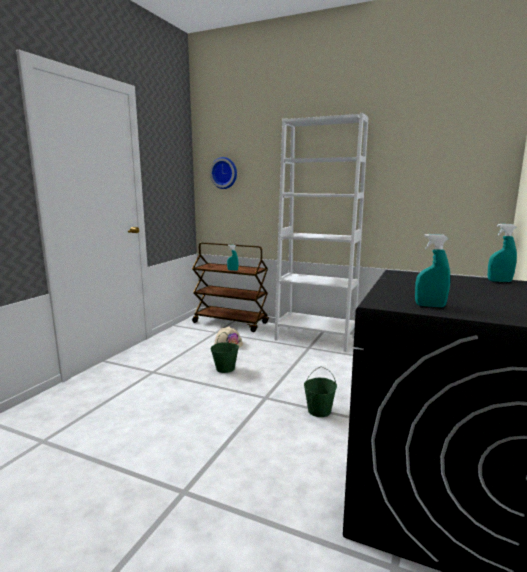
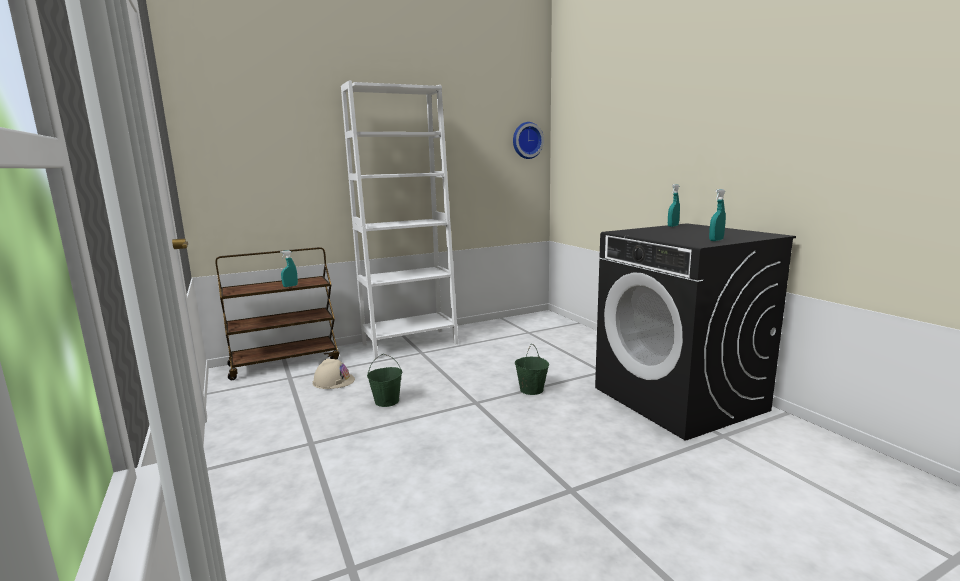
camera: 50 degrees left, 0 degrees up
wall clock [210,157,237,189] -> wall clock moved to [513,122,544,159]

